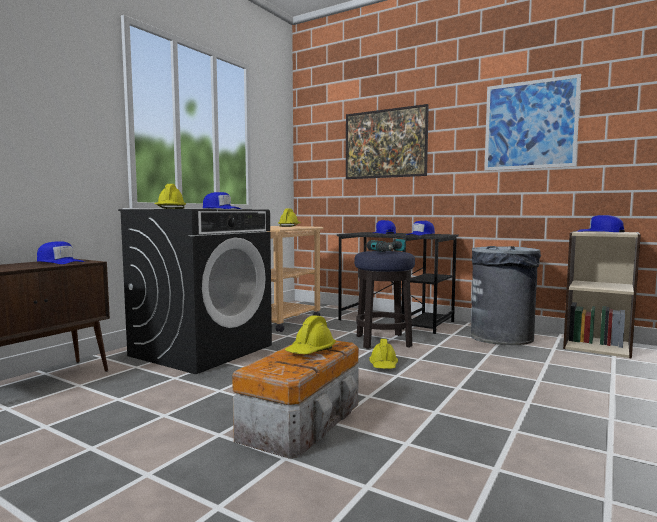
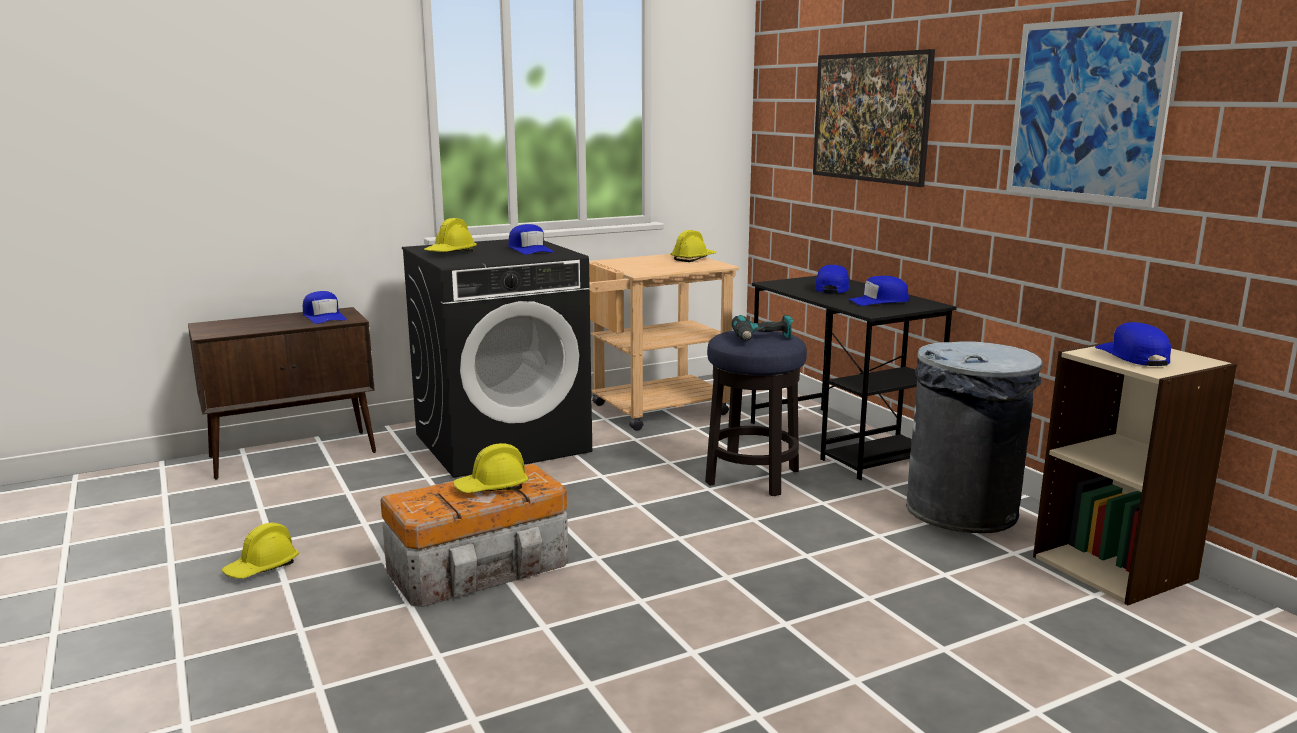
camera: 30 degrees right, 10 degrees up
yellow hard hat [369,339,398,369] -> yellow hard hat moved to [222,523,299,579]

